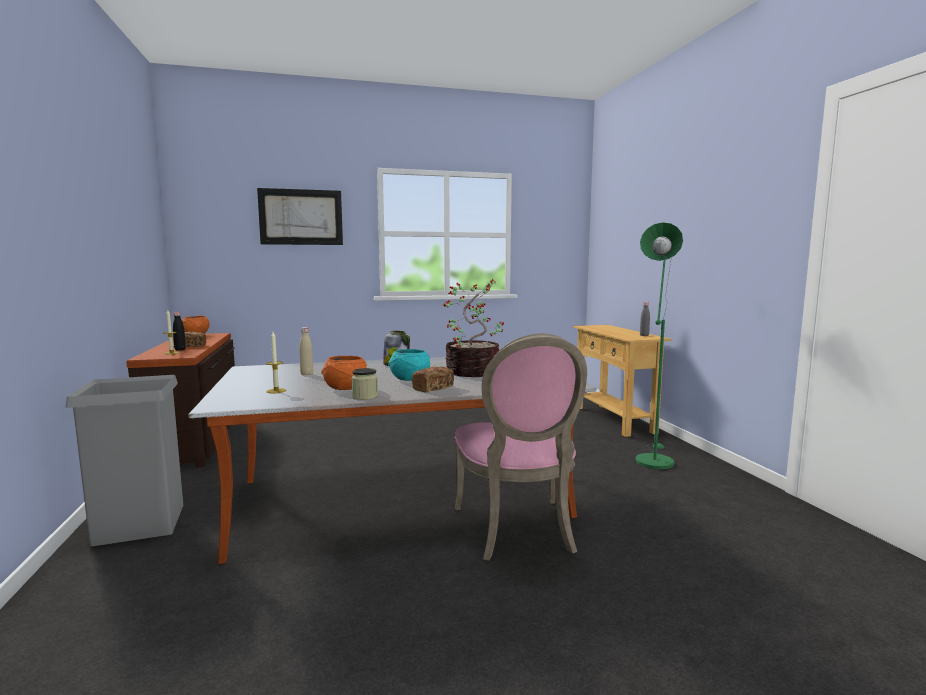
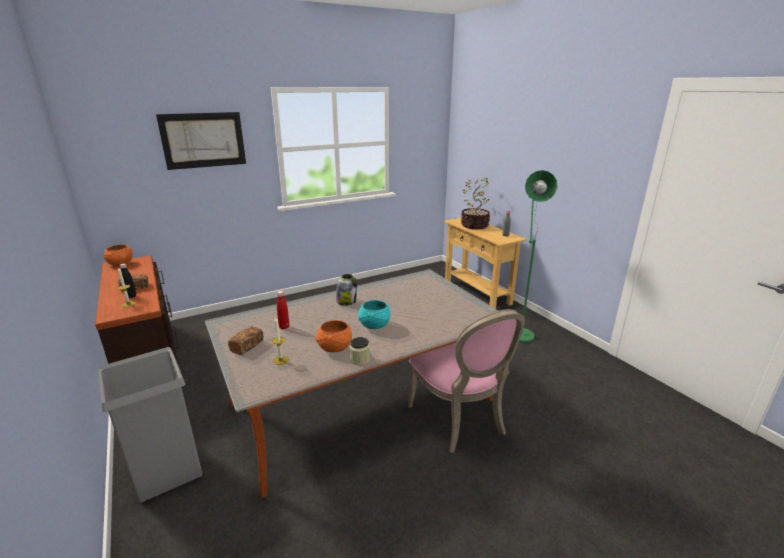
camera: 15 degrees left, 15 degrees up
beige bottle [299,327,313,375] -> red bottle [277,291,290,329]
bread [412,367,454,392] -> bread moved to [228,326,264,355]
potted plant [442,279,504,377] -> potted plant moved to [461,178,490,229]

